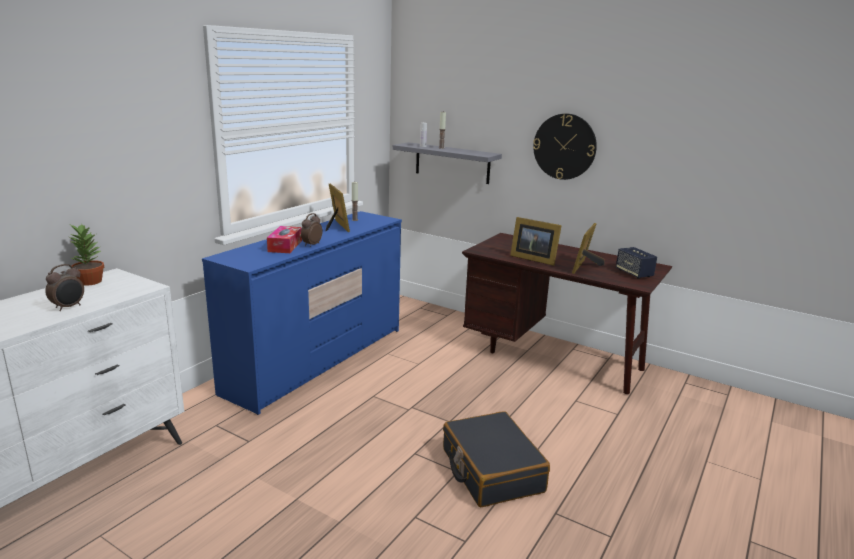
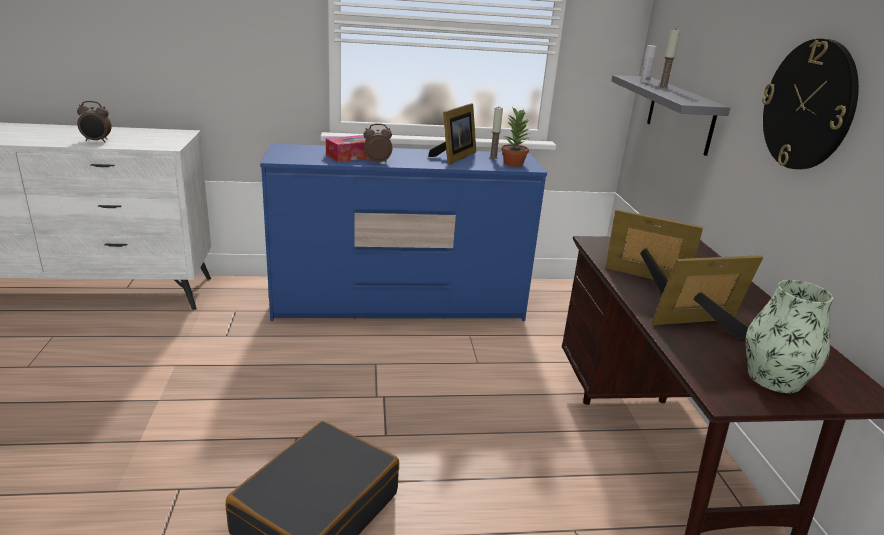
camera: 50 degrees right, 5 degrees up
potted plant [69,224,104,286] -> potted plant moved to [501,107,530,167]
picture frame [510,217,562,266] -> picture frame turned 120 degrees clockwise [606,209,703,294]
speaker [616,247,657,279] -> vase [746,280,833,393]

